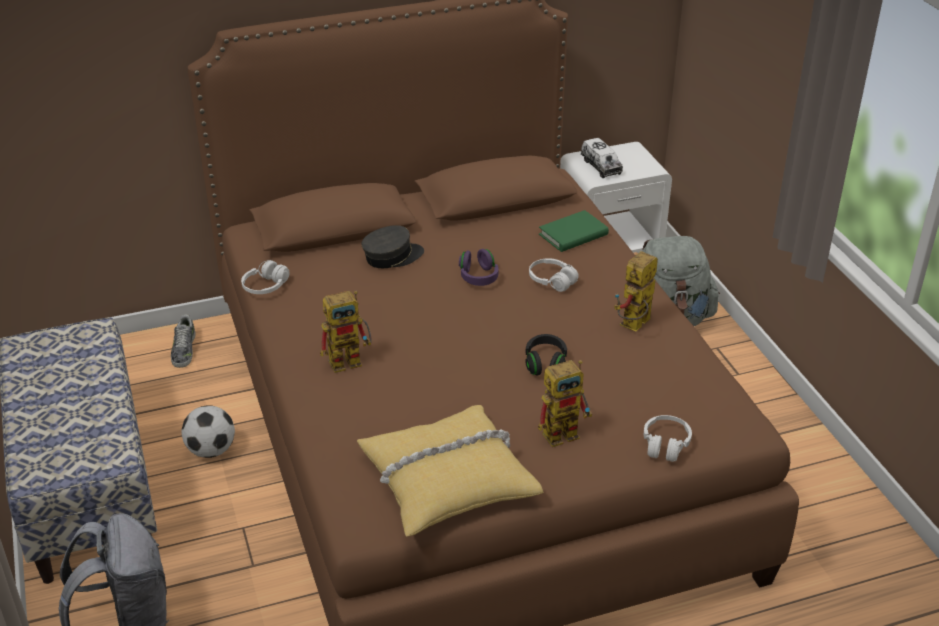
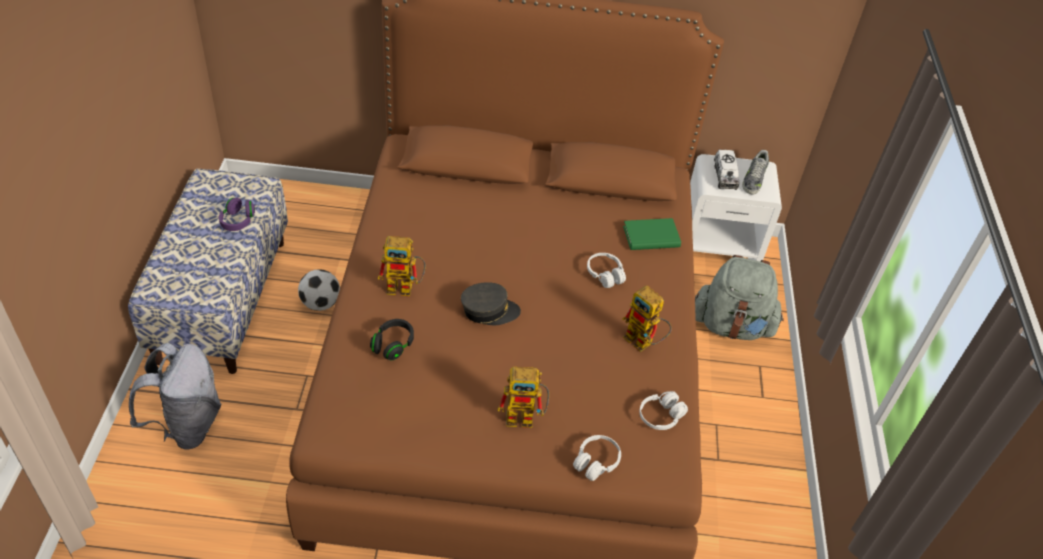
camera: 20 degrees right, 10 degrees up
shoe [171,315,195,368] -> shoe moved to [742,150,769,195]
white headphones [241,260,290,294] -> white headphones moved to [639,391,688,430]
yellow pillow [357,405,544,537] -> none
grey cap [362,225,424,268] -> grey cap moved to [461,282,521,325]
purple headphones [459,249,499,286] -> purple headphones moved to [219,198,255,231]
black headphones [525,334,567,376] -> black headphones moved to [370,319,414,360]
toy robot [614,251,658,331] -> toy robot turned 105 degrees counterclockwise [622,285,672,352]

